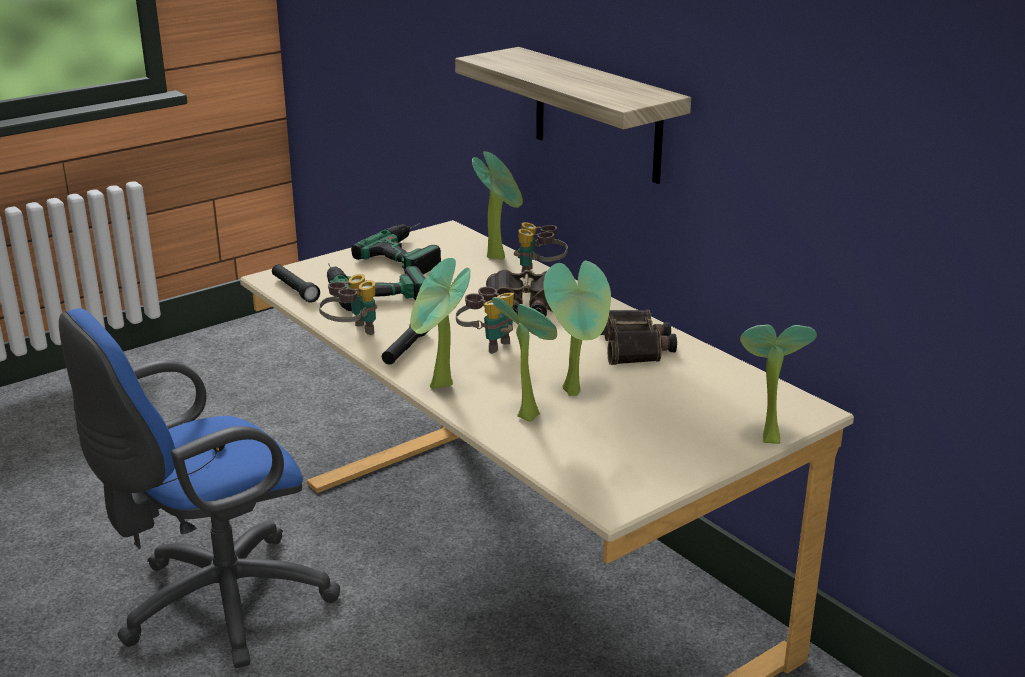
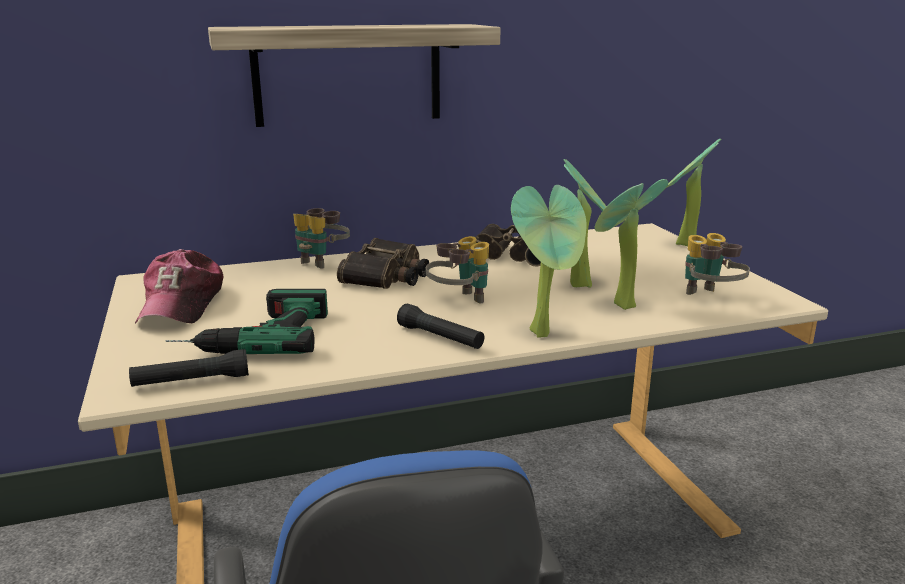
camera: 70 degrees left, 5 degrees down
binoculars [319,274,377,335] -> binoculars moved to [685,233,750,295]
power drill [351,223,441,274] -> cap [135,249,224,323]
potted plant [472,151,523,260] -> none

